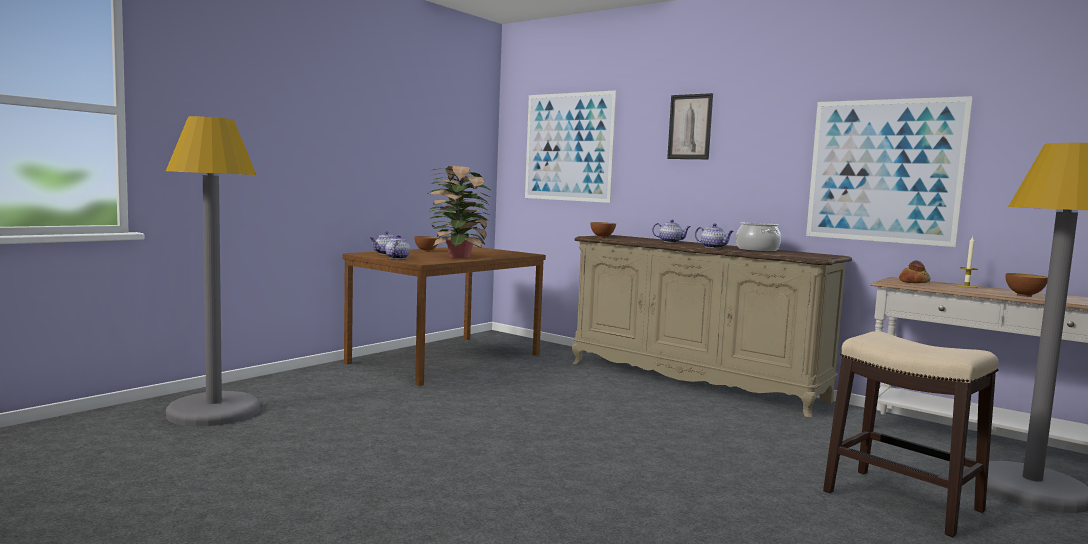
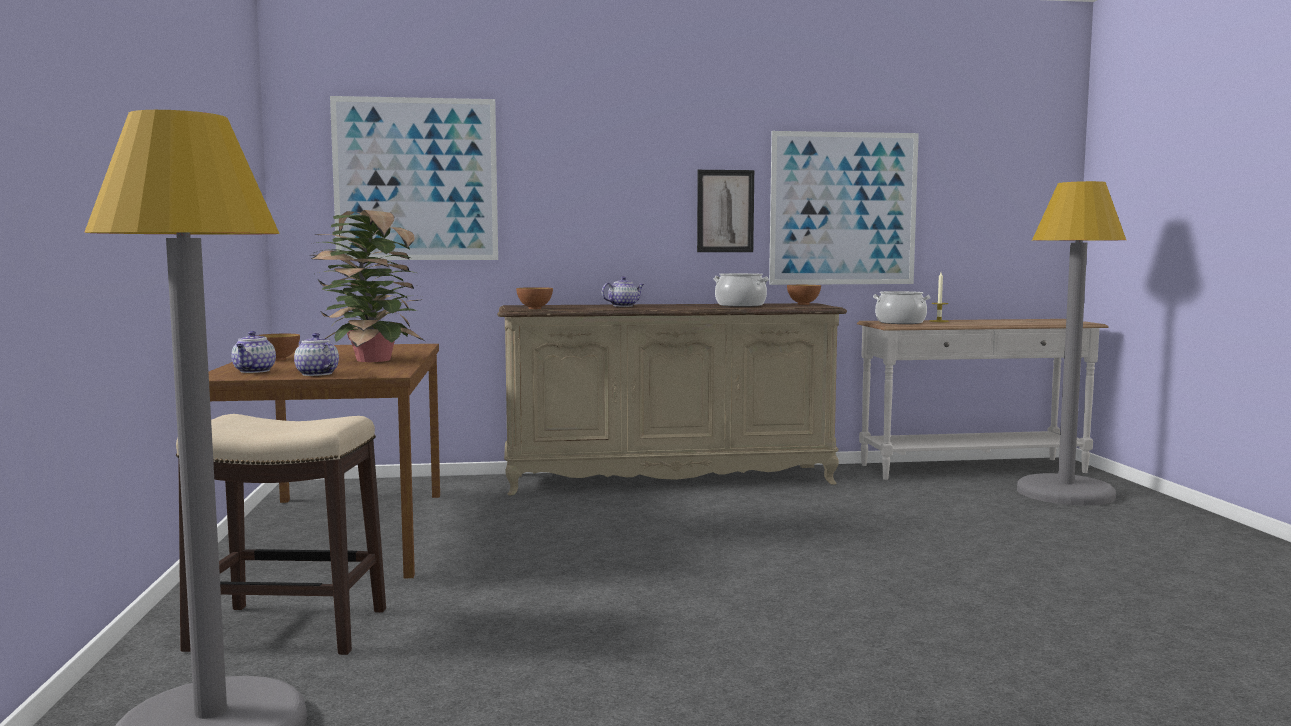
camera: 45 degrees left, 0 degrees up
picture [667,93,713,159] -> picture moved to [697,170,754,252]
teapot [695,223,734,248] -> none
stool [823,331,999,537] -> stool moved to [176,414,386,655]
bread [899,260,931,283] -> cooking pot [873,291,930,324]
bowl [1005,273,1048,297] -> bowl moved to [787,285,821,305]

